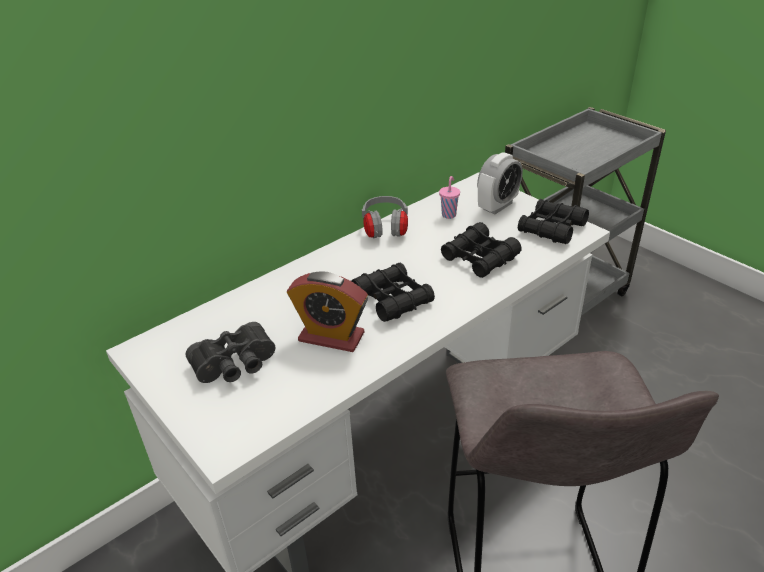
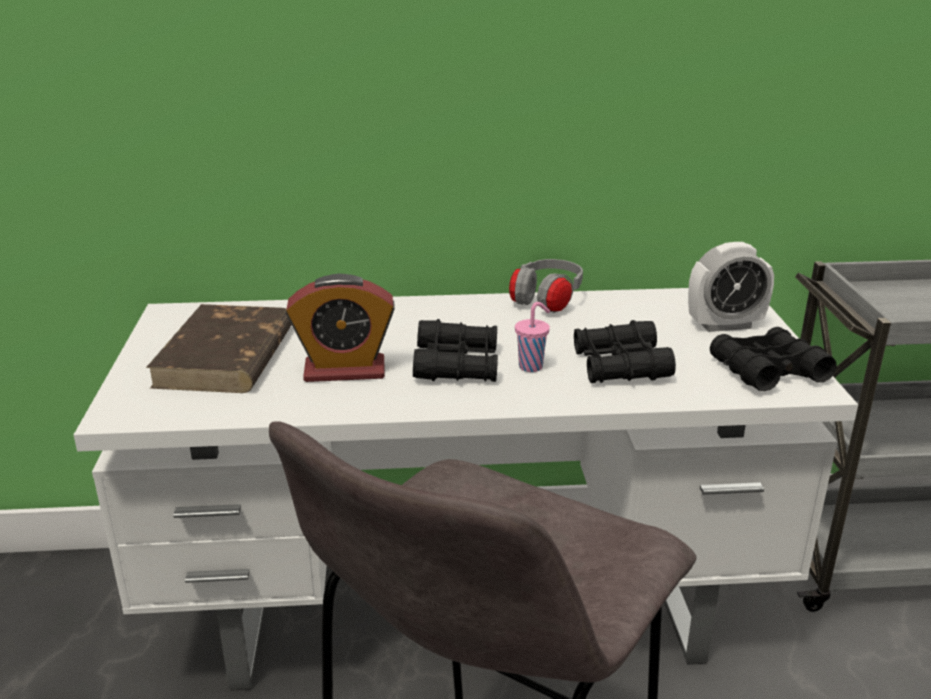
camera: 35 degrees right, 10 degrees down
black binoculars [186,322,275,383] -> brown book [146,304,292,393]
alarm clock [287,272,368,352] -> alarm clock turned 60 degrees counterclockwise [286,274,395,382]
pink cup [439,176,460,219] -> pink cup moved to [515,302,550,372]

